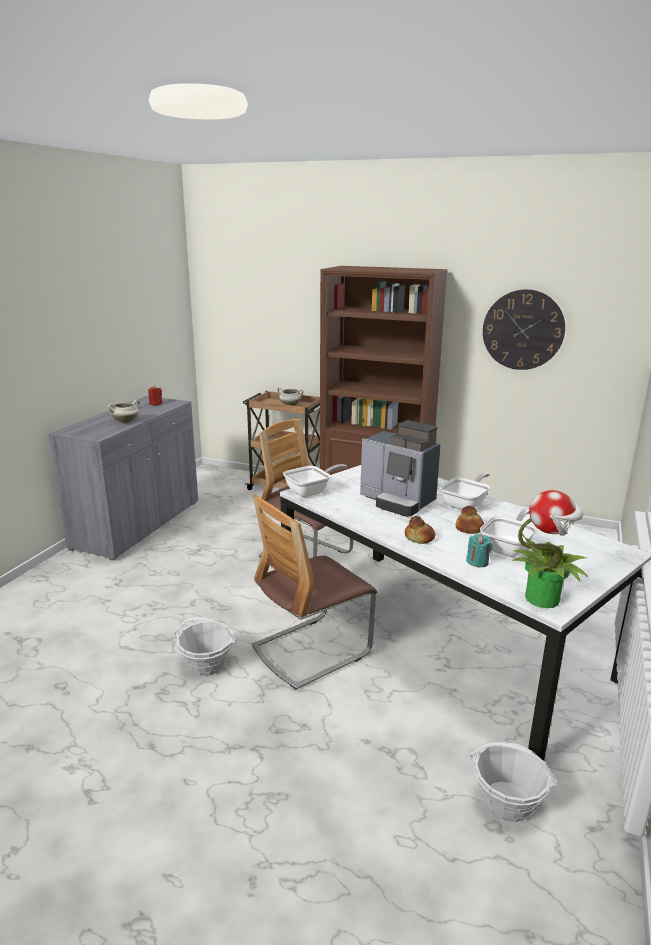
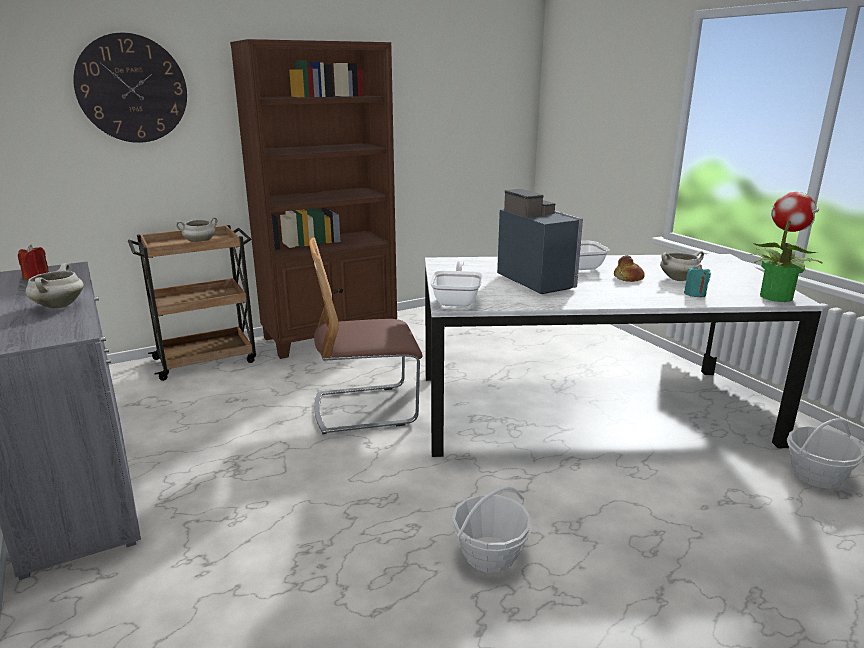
camera: 50 degrees left, 0 degrees up
chair [252,494,377,690] -> none
coffee machine [360,420,441,517] -> coffee machine turned 105 degrees counterclockwise [497,189,583,294]
bread [405,516,435,544] -> none
frying pan [480,508,537,557] -> white cooking pot [660,251,704,281]
wall clock [483,289,565,370] -> wall clock moved to [73,33,187,143]

